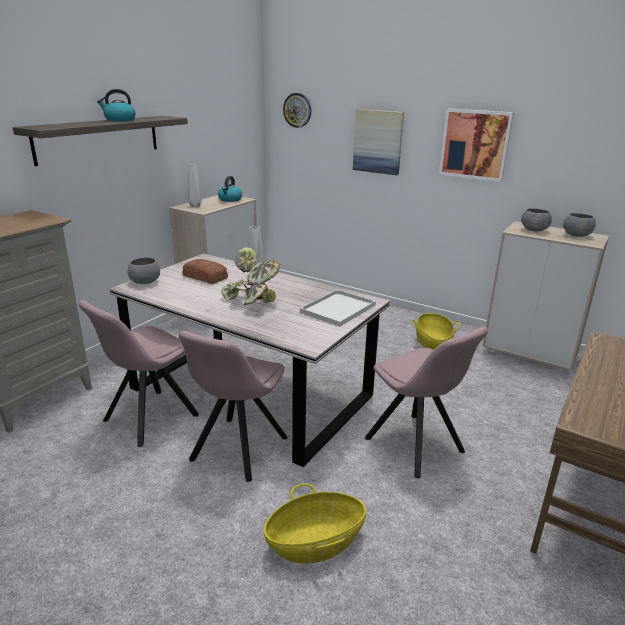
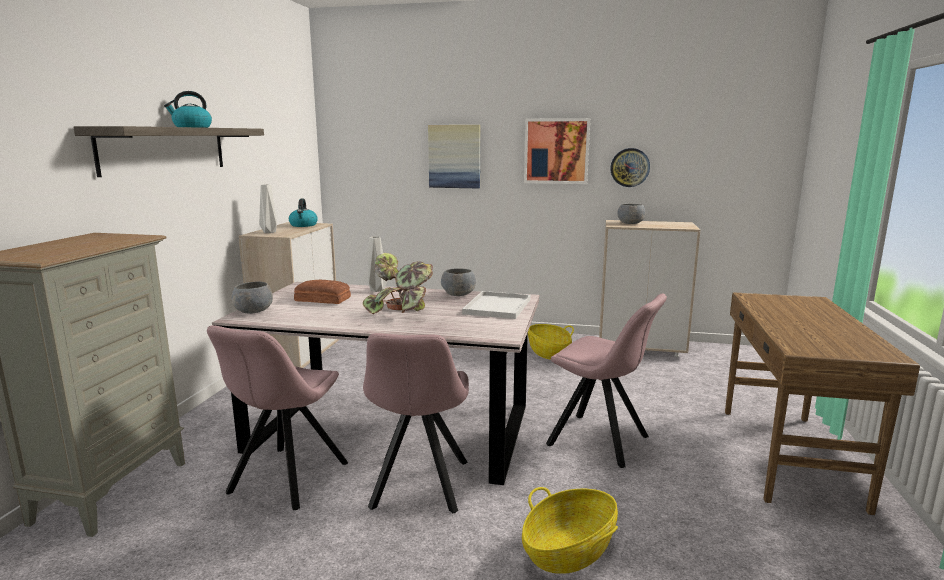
camera: 20 degrees left, 10 degrees down
wall clock [283,93,311,128] -> wall clock moved to [610,148,650,187]
grey bowl [563,213,596,237] -> grey bowl moved to [441,268,476,296]

